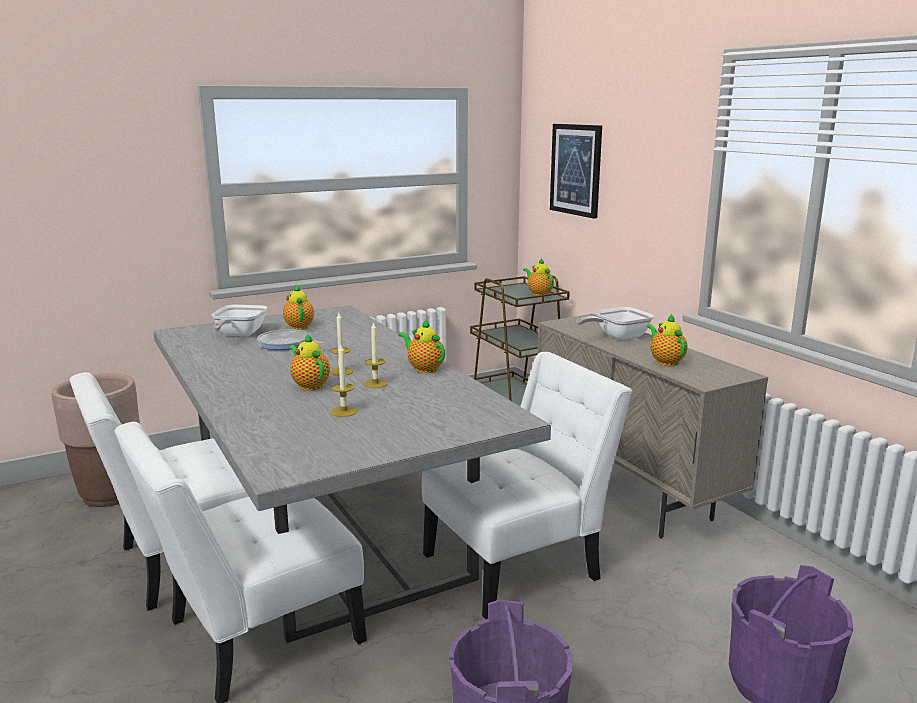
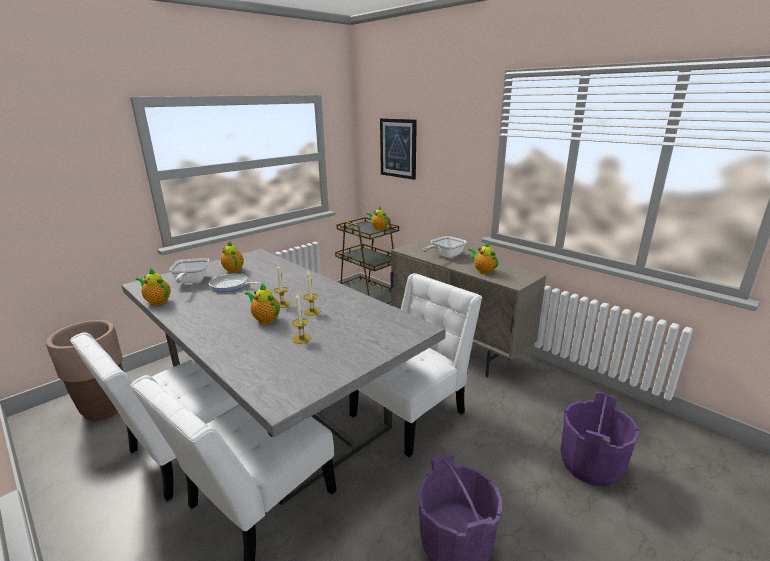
camera: 15 degrees left, 5 degrees up
teapot [398,319,445,373] -> teapot moved to [136,268,171,305]

